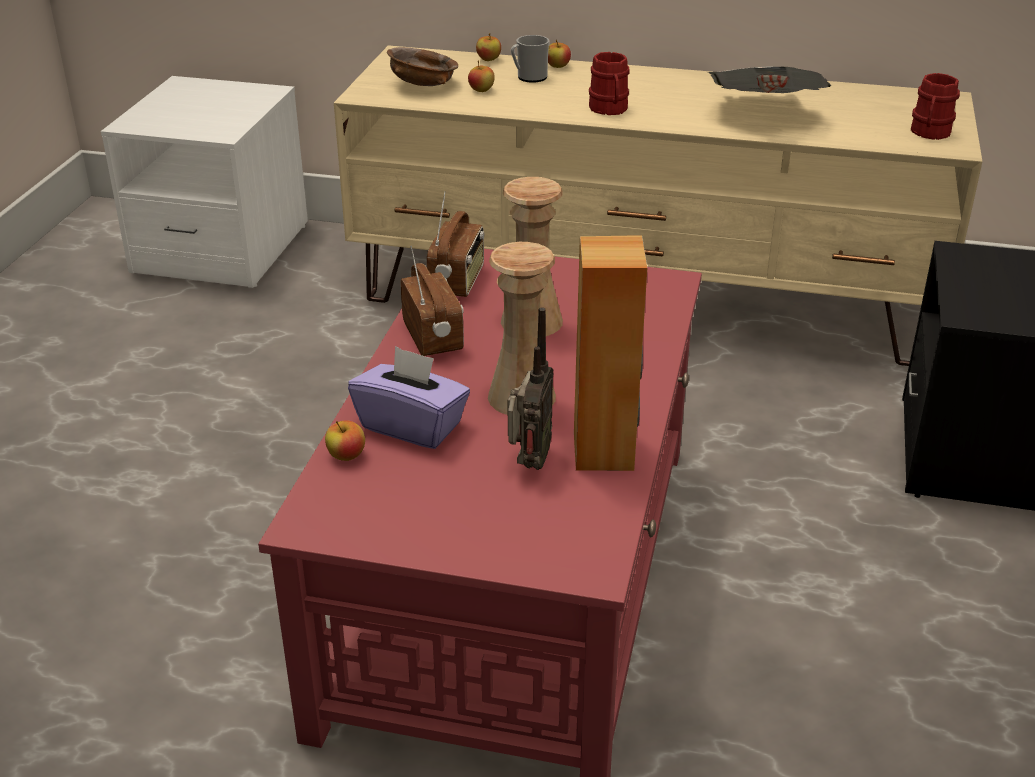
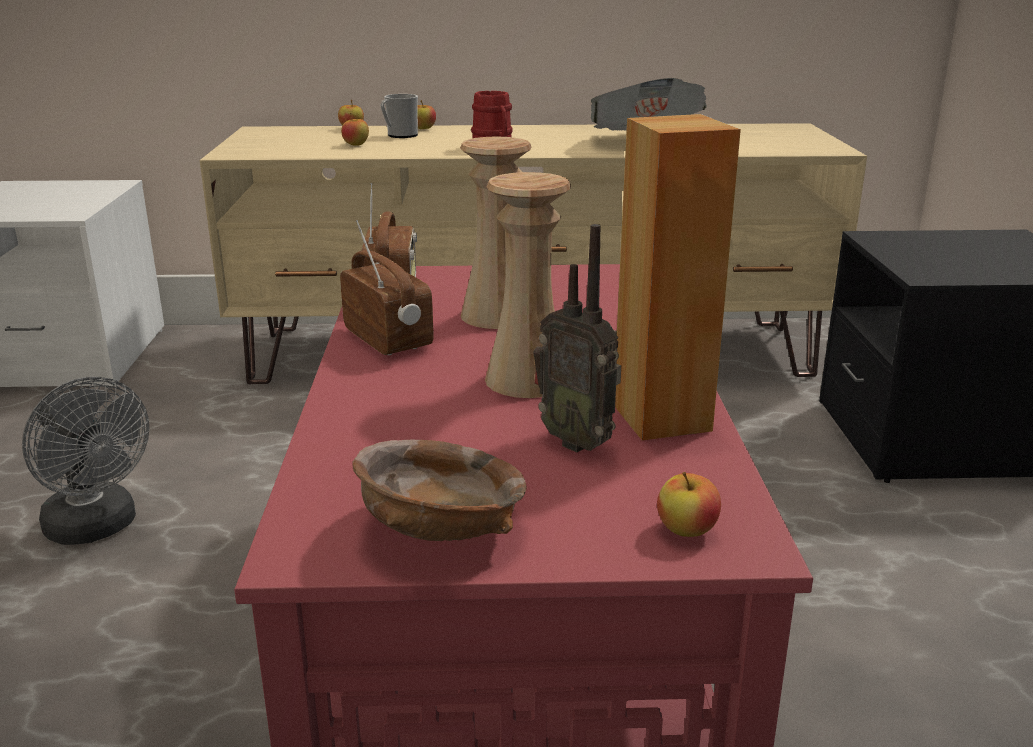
camera: 15 degrees left, 10 degrees down
apple [325,420,365,461] -> apple moved to [657,472,721,537]
purple tissue box [348,346,470,449] -> none
brown bowl [387,47,458,86] -> brown bowl moved to [353,440,527,541]
radio [508,308,553,470] -> radio turned 135 degrees clockwise [533,224,621,452]
red mug [911,73,960,140] -> none
none -> grey fan [22,377,150,545]

